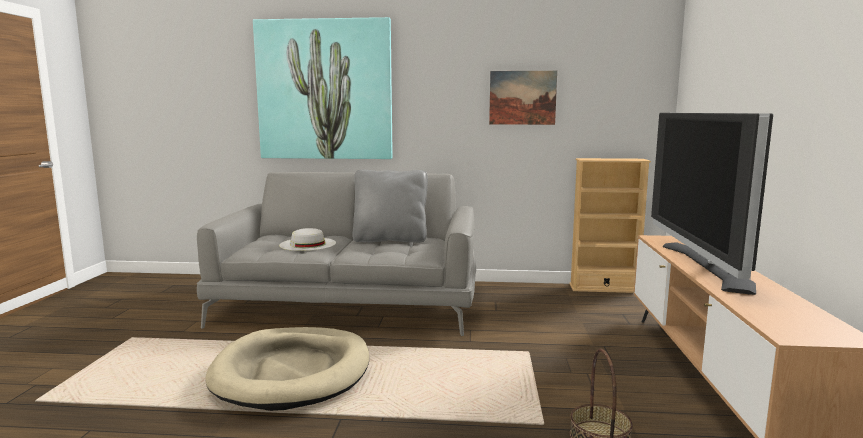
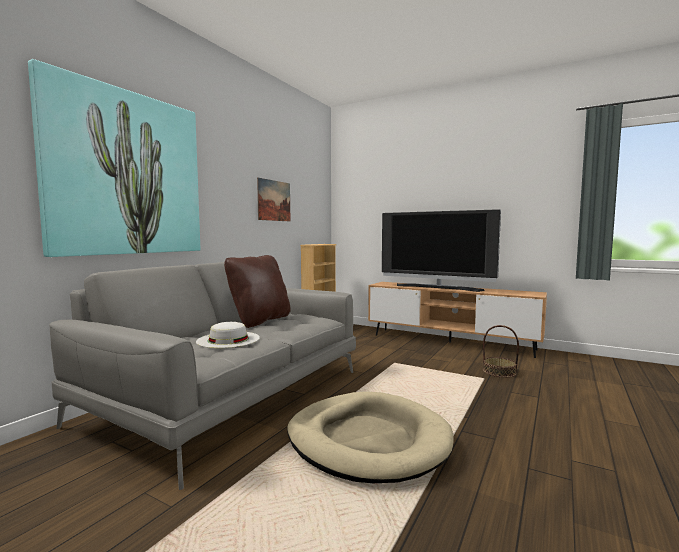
camera: 65 degrees left, 5 degrees down
grey pillow [353,170,428,243] -> brown pillow [224,255,291,328]

